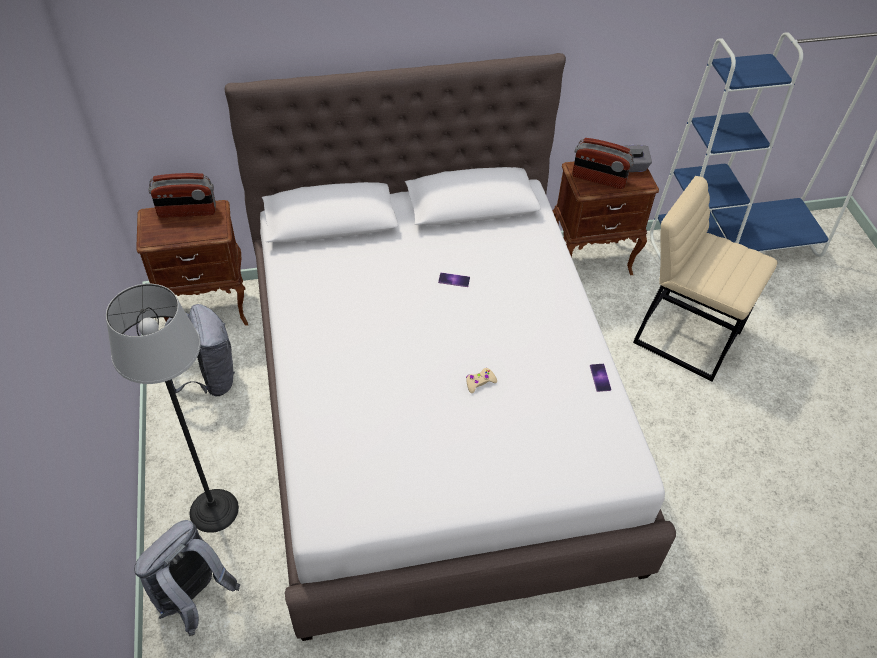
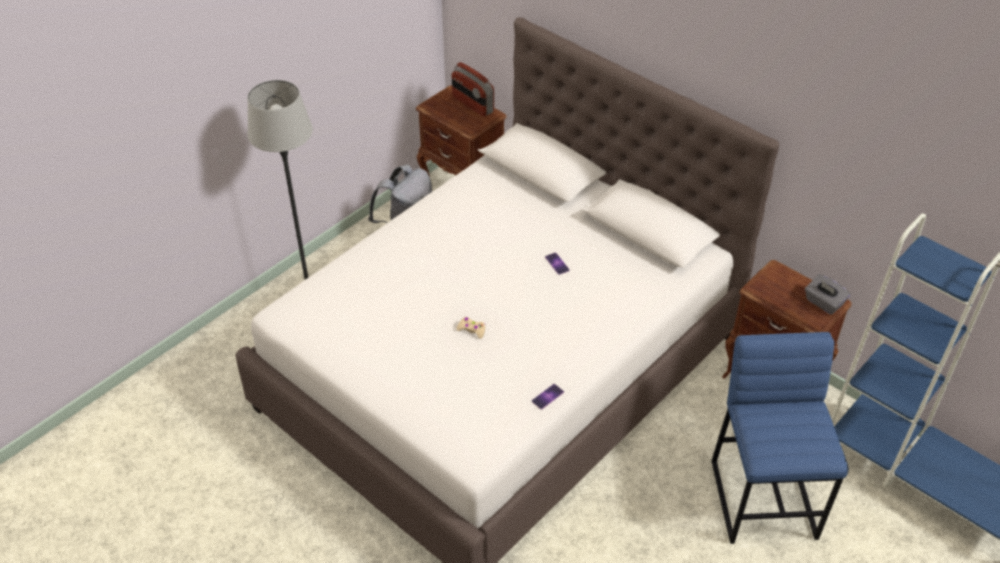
camera: 55 degrees right, 5 degrees down
grey backpack [134,520,241,636] -> none
radio [572,138,634,189] -> none
beige chair [633,176,778,382] -> blue chair [711,332,849,544]

